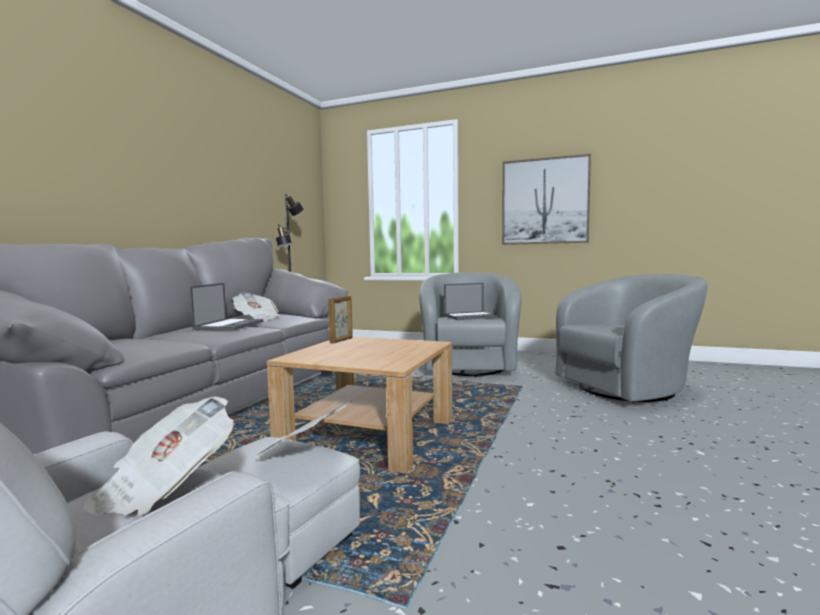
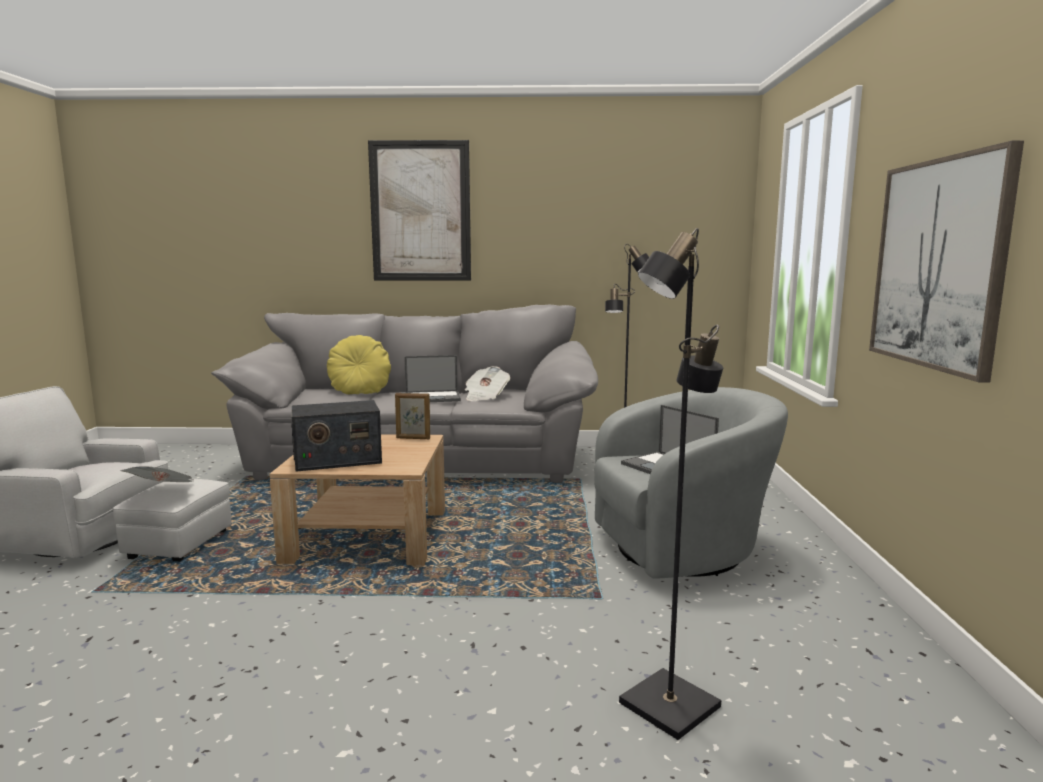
camera: 70 degrees right, 5 degrees up
newspaper [83,397,234,516] -> none
grey armchair [556,274,707,403] -> black floor lamp [619,228,723,740]
none -> radio [291,400,382,472]
none -> yellow pillow [327,335,391,394]
none -> picture [368,140,471,281]

